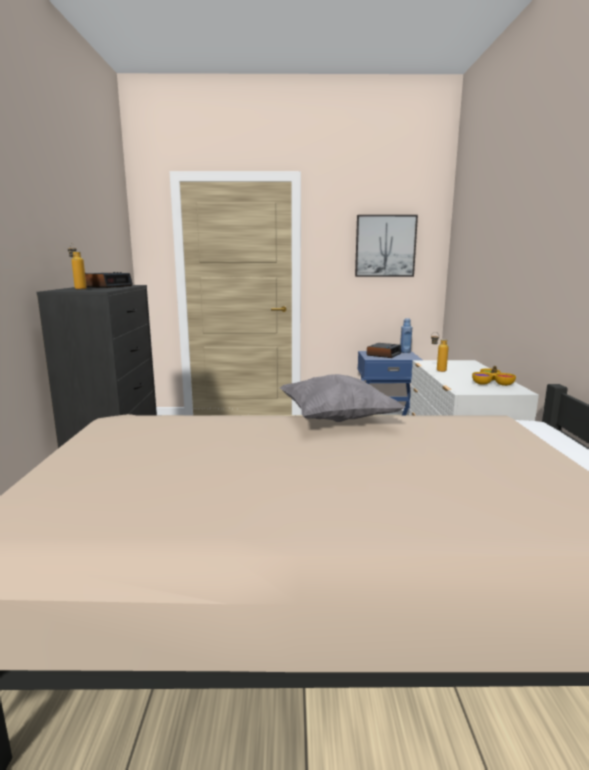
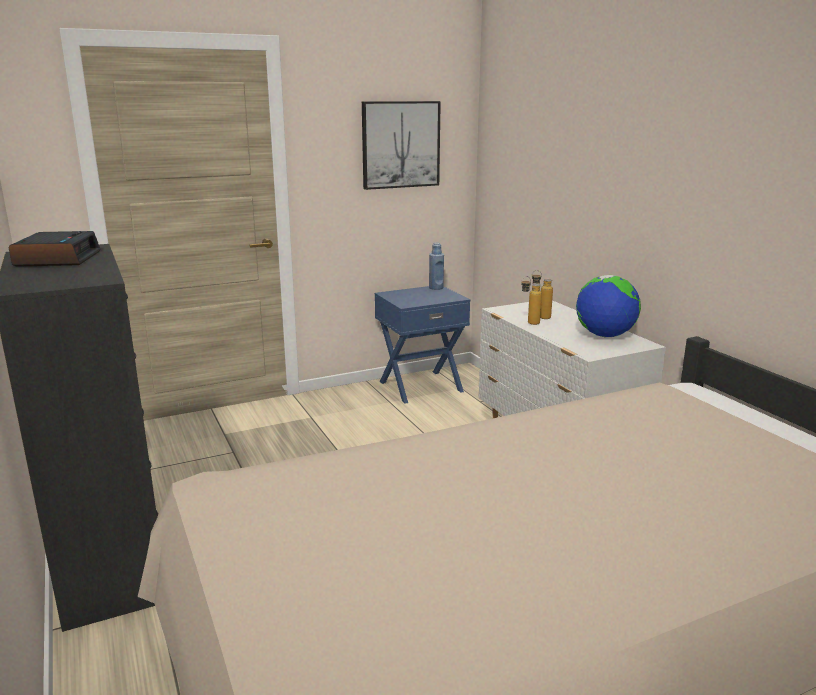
camera: 25 degrees left, 5 degrees up
bottle [68,243,87,289] -> bottle moved to [532,270,553,319]
grey pillow [280,374,405,422] -> none
alarm clock [367,343,402,358] -> none
bowl [472,366,516,386] -> globe [576,275,641,337]

